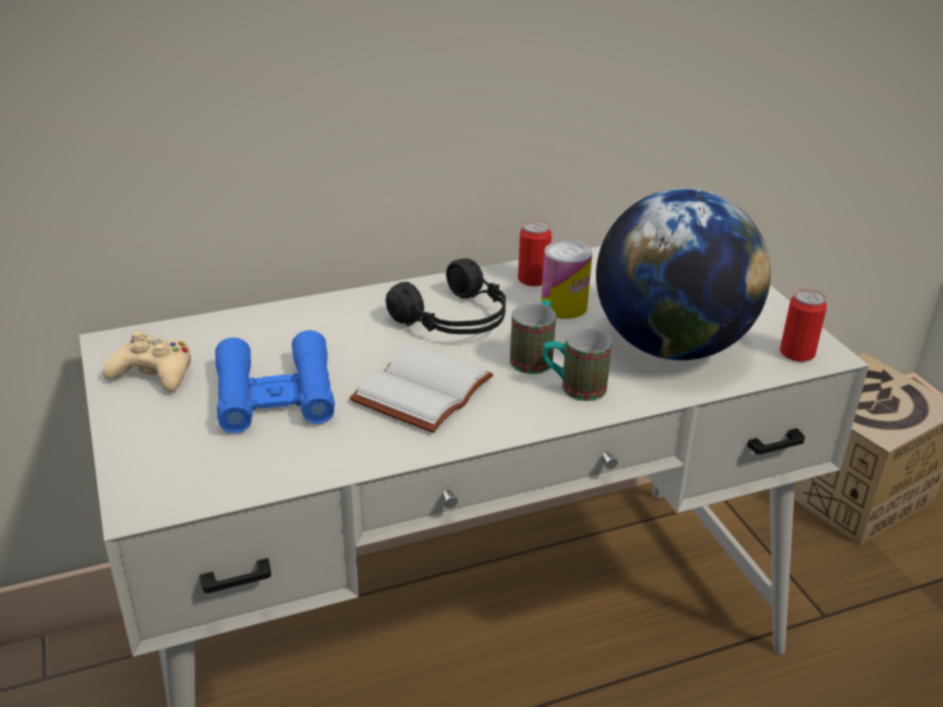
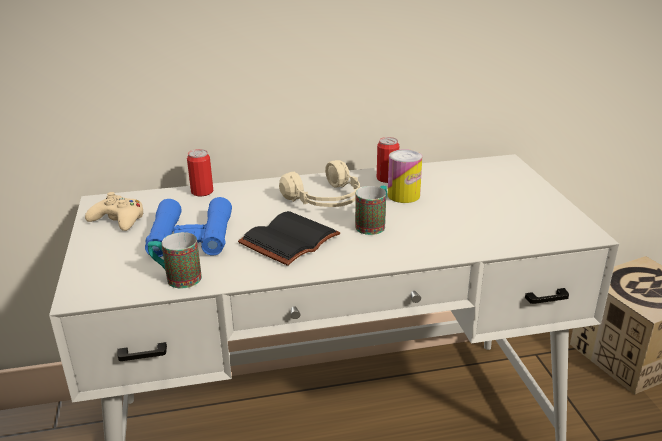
camera: 10 degrees right, 5 degrees down
white book [350,344,493,433] -> black book [238,211,340,266]
black headphones [385,258,506,334] -> beige headphones [279,160,360,207]
mug [543,328,612,401] -> mug moved to [148,232,202,288]
globe [596,188,771,360] -> none
can [780,288,827,362] -> can moved to [187,149,213,196]

